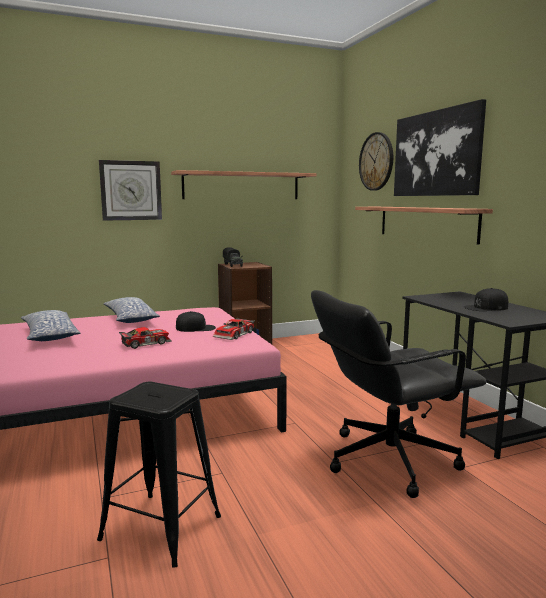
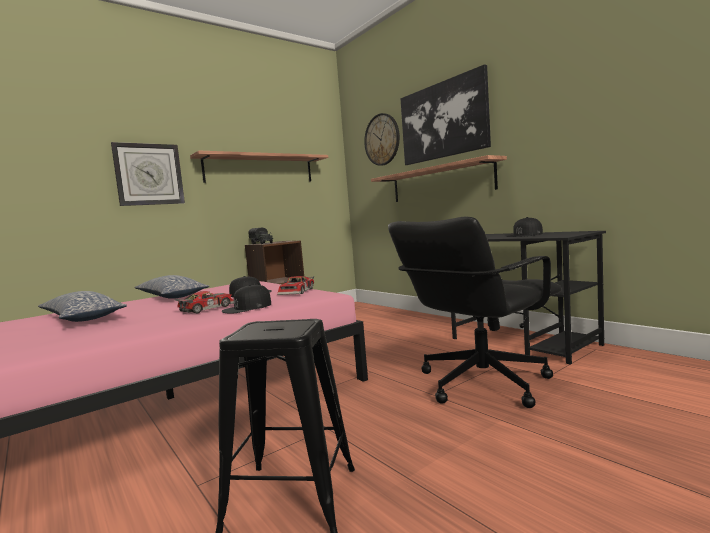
camera: 15 degrees left, 5 degrees down
none -> black cap [222,284,271,313]

